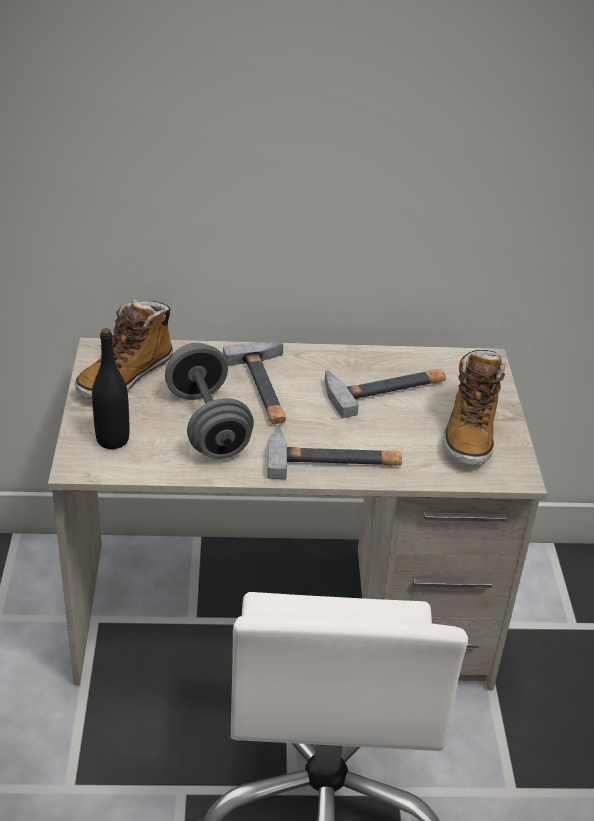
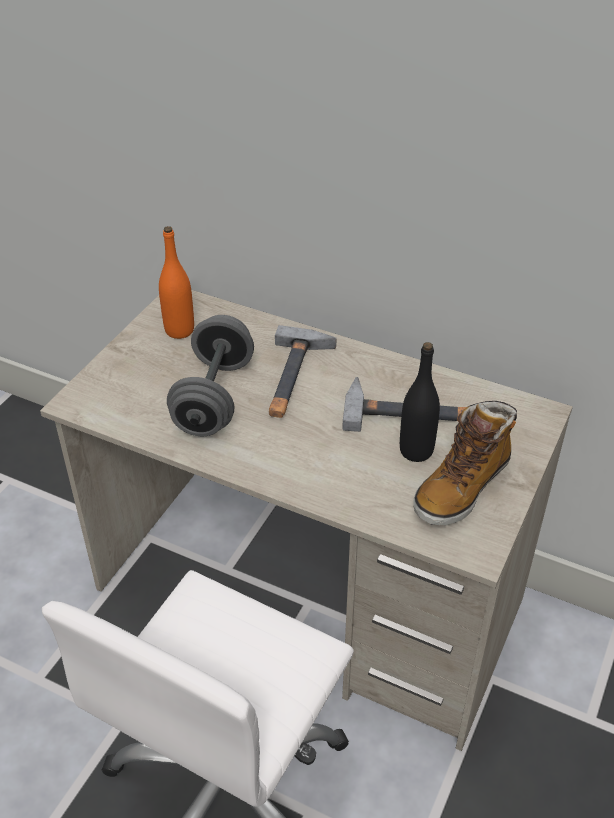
camera: 30 degrees right, 5 degrees up
boot [75,299,173,399] -> orange bottle [159,226,194,339]
black bottle [92,328,130,449] -> black bottle moved to [400,342,440,462]
hammer [267,425,402,479] -> none

